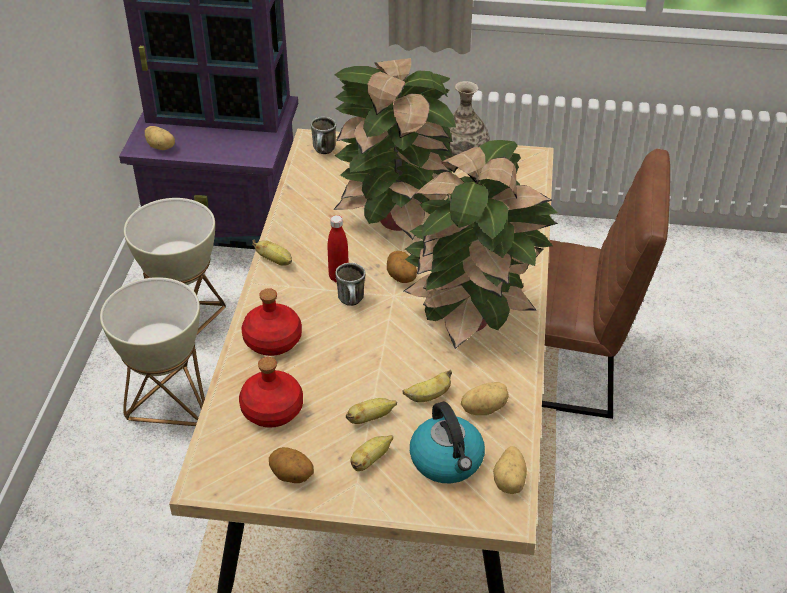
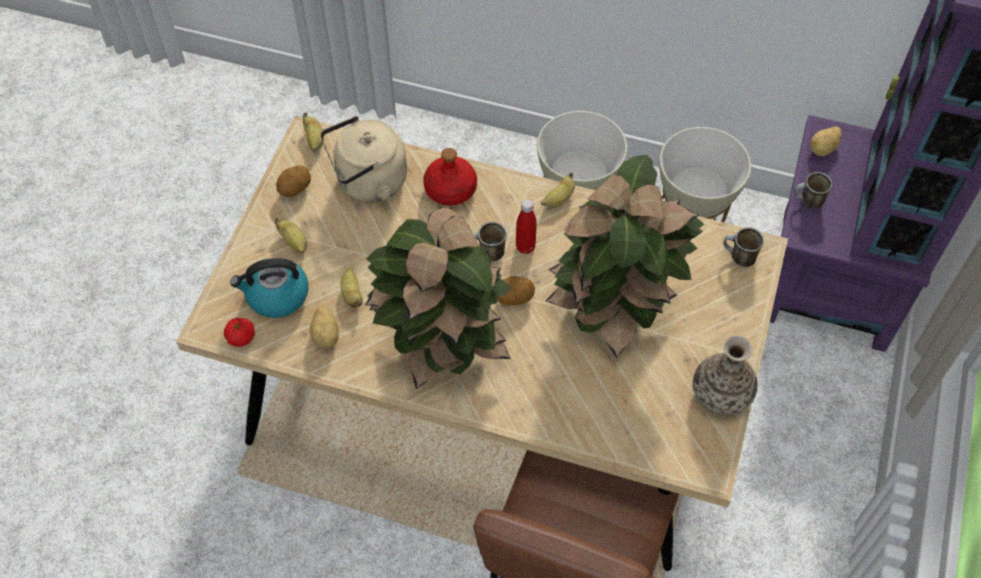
camera: 100 degrees right, 15 degrees up
red bottle [239,357,303,428] -> beige kettle [320,116,407,202]
banana [346,398,397,424] -> banana moved to [303,113,324,151]
potato [493,446,527,494] -> tomato [224,318,255,347]
none -> mug [794,172,832,209]

